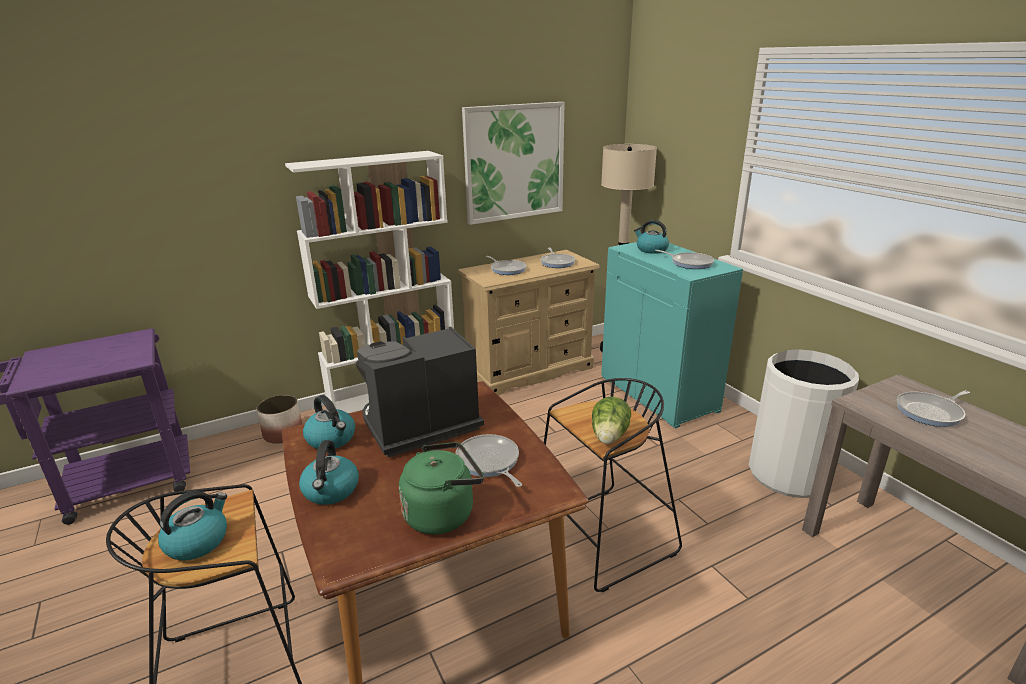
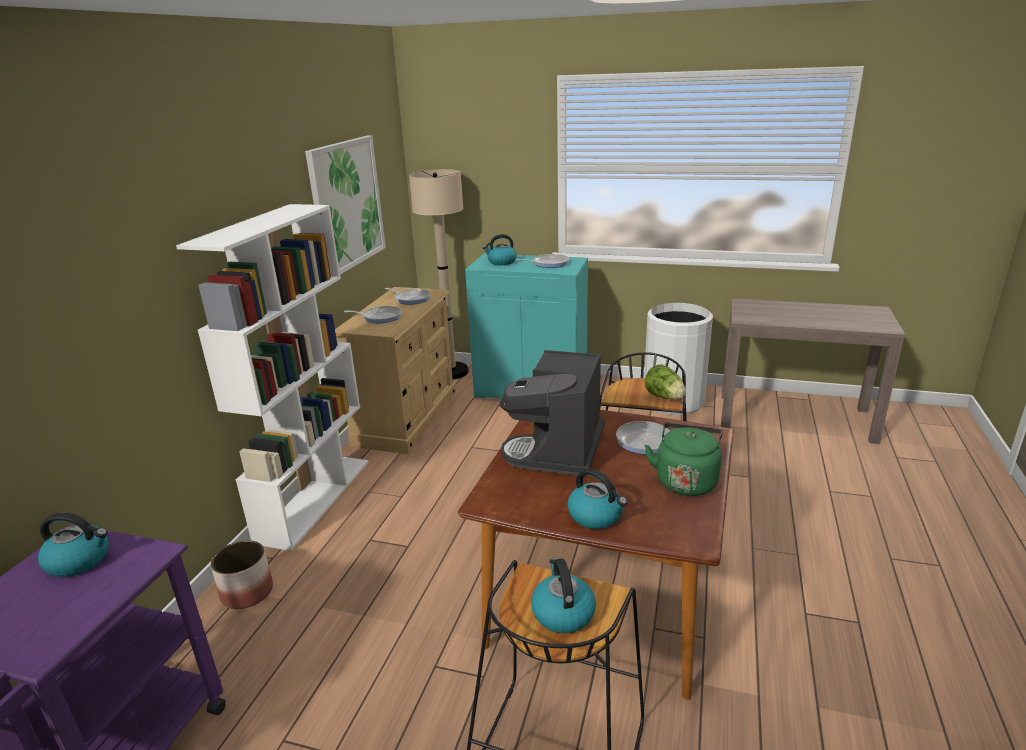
camera: 45 degrees left, 0 degrees up
kettle [303,395,355,449] -> kettle moved to [38,513,109,577]
frying pan [897,390,970,427] -> none

